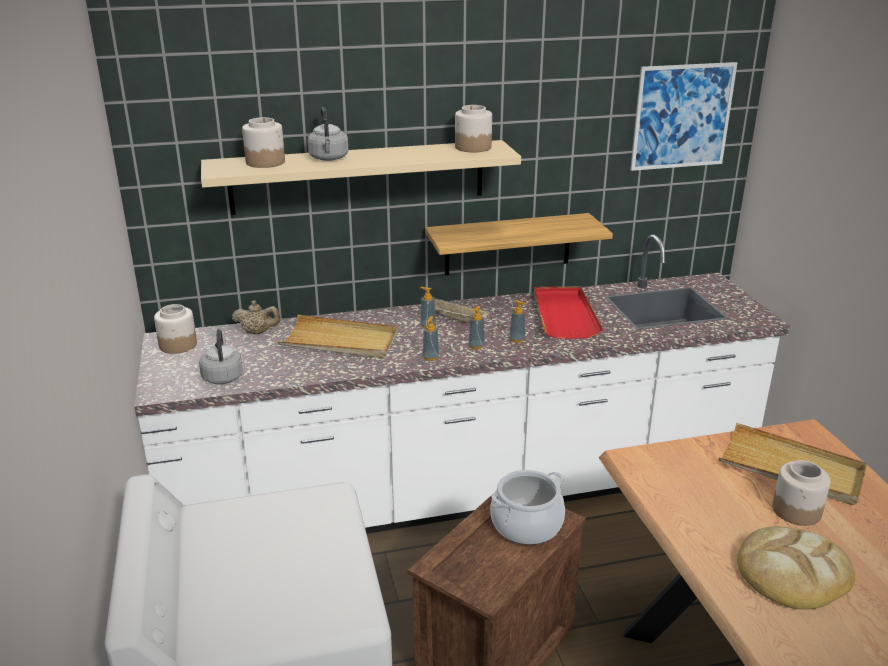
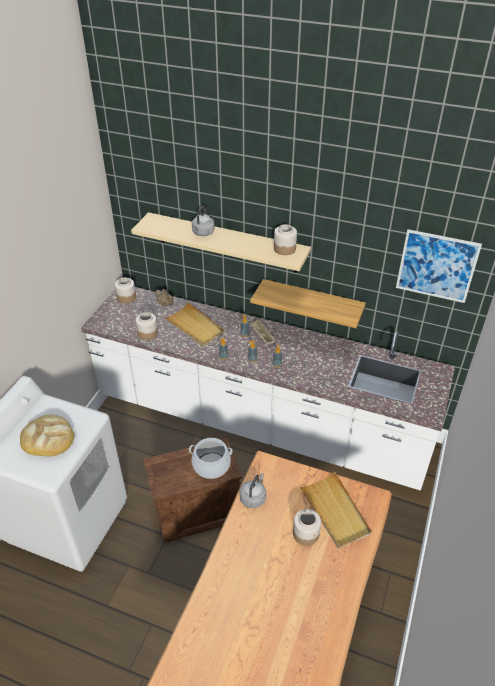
camera: 35 degrees right, 15 degrees up
grey kettle [199,329,243,384] -> grey kettle moved to [240,473,266,508]
jar [242,117,285,168] -> jar moved to [136,312,158,340]
red tray [534,286,603,339] -> none
bread [737,526,855,609] -> bread moved to [20,414,74,457]

